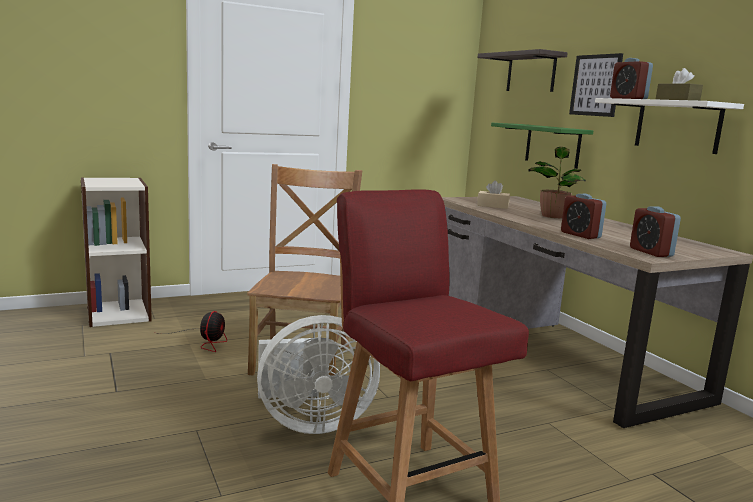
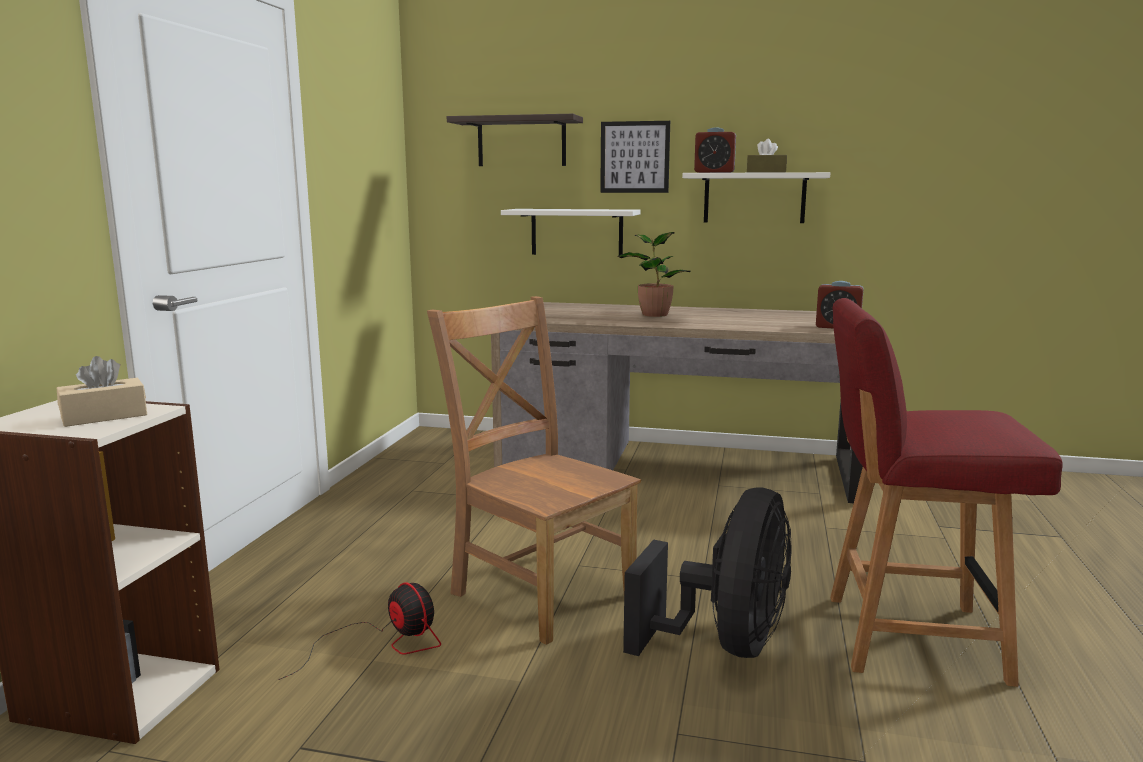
camera: 50 degrees left, 0 degrees up
white fan [257,315,380,434] -> black fan [623,487,792,658]
beige tissue box [477,181,510,209] -> beige tissue box moved to [57,356,147,427]
green shelf [491,123,593,169] -> white shelf [501,209,641,255]
alarm clock [561,194,606,239] -> none

